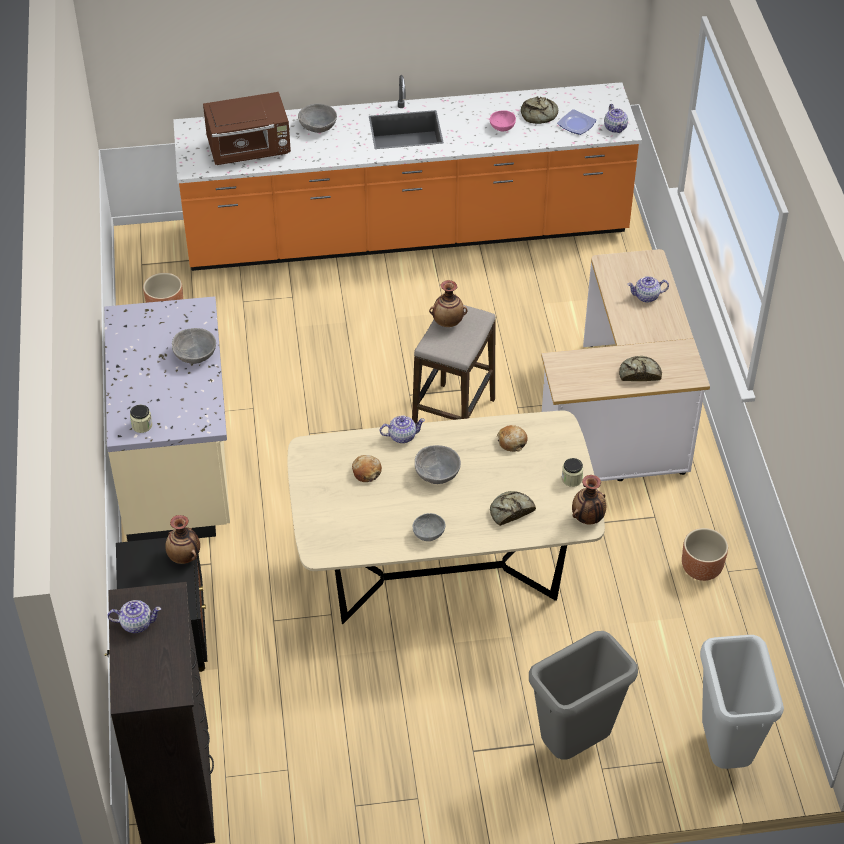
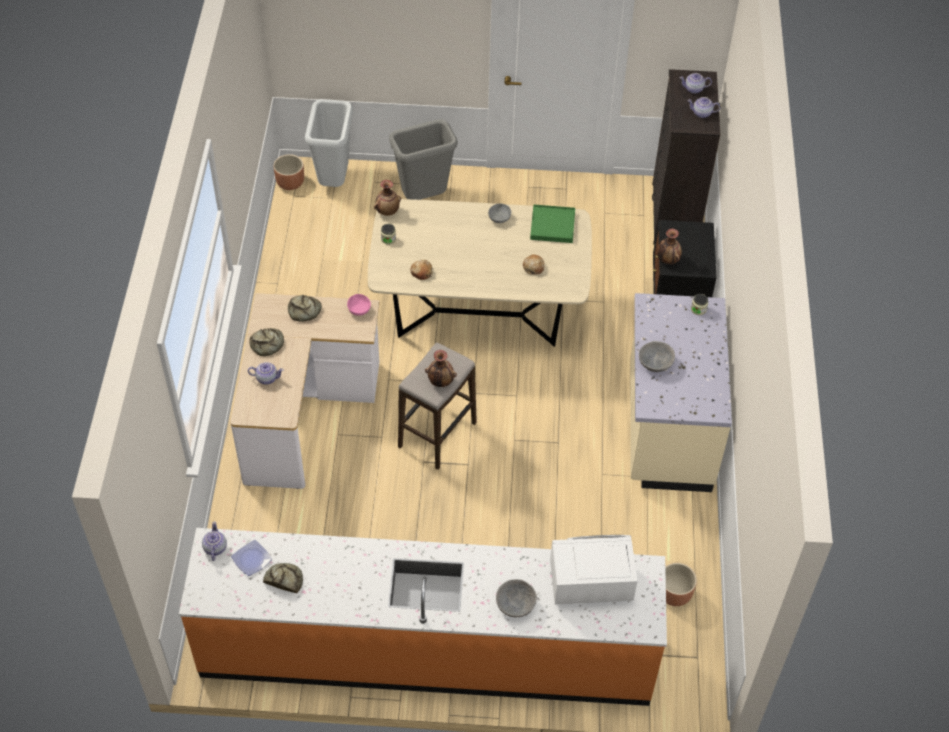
camera: 170 degrees left, 5 degrees up
brown microwave [203,92,291,165] -> white microwave [550,535,638,604]
teapot [380,415,425,443] -> teapot moved to [679,73,712,94]
grey bowl [415,445,461,484] -> none
pink bowl [490,110,516,131] -> pink bowl moved to [347,294,371,316]
bread [490,491,536,526] -> bread moved to [249,328,284,356]
brown planter [682,528,728,581] -> brown planter moved to [273,154,304,190]
none -> green tray [530,204,575,243]

